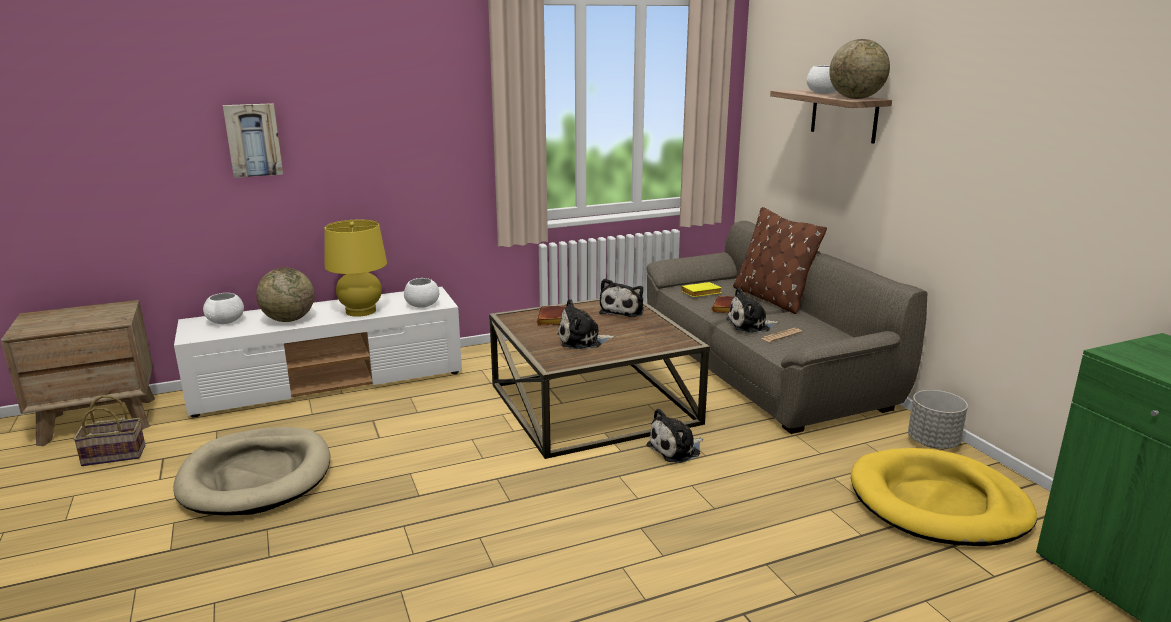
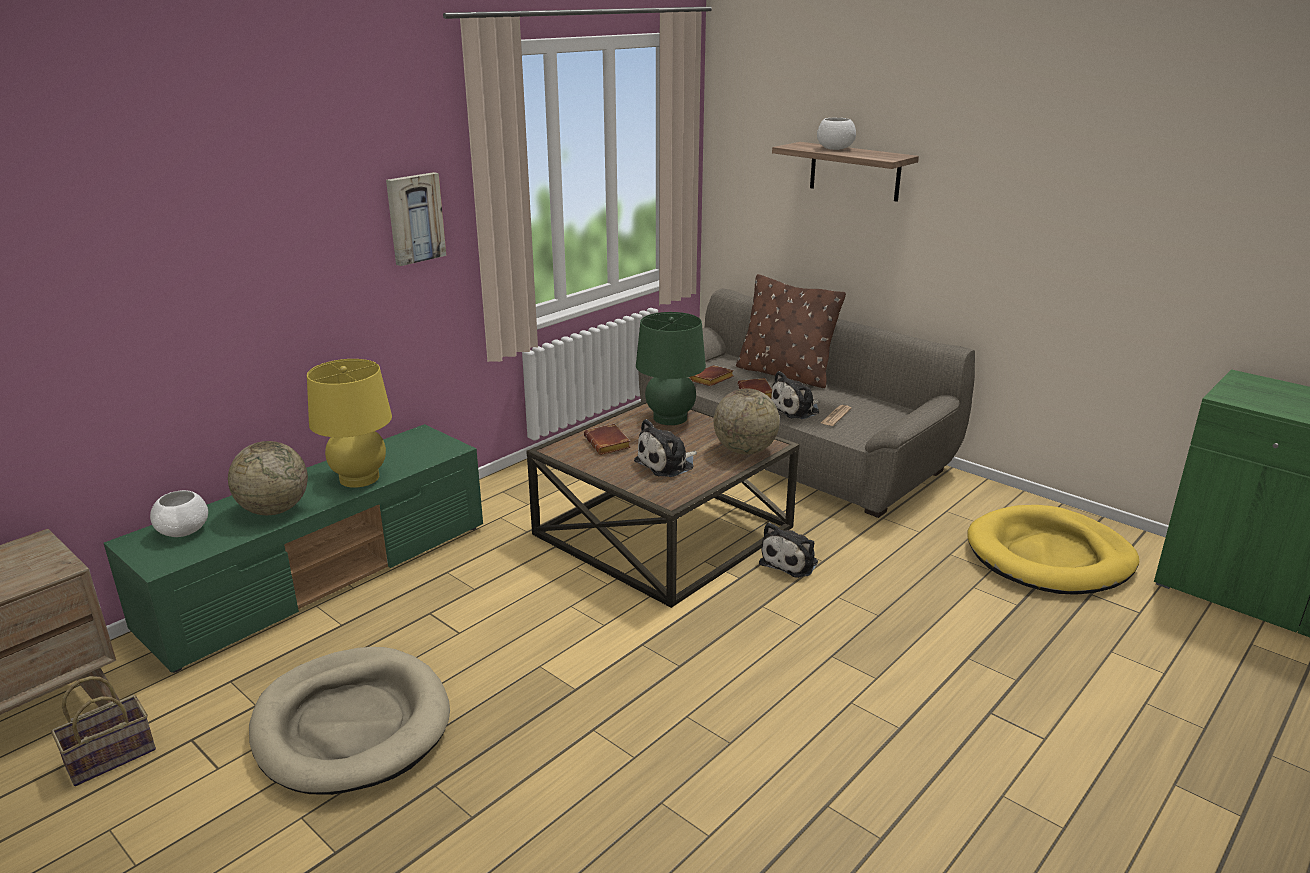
camera: 25 degrees left, 5 degrees up
white tv stand [174,287,462,418] -> green tv stand [104,424,483,673]
picture [223,103,283,178] -> picture moved to [386,172,446,266]
white bowl [404,278,439,308] -> none
plush toy [599,279,644,317] -> green table lamp [636,312,706,425]
yellow book [681,282,721,297] -> brown book [689,365,734,386]
globe [829,39,890,99] -> globe moved to [714,389,780,455]
grey planter [908,390,968,449] -> none

